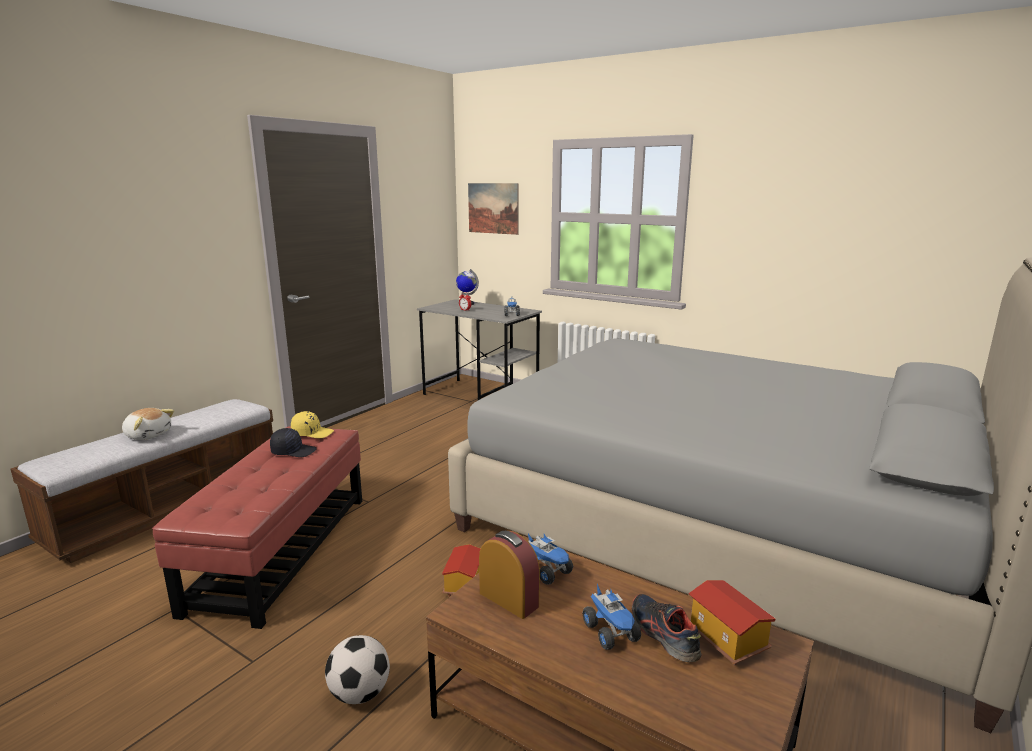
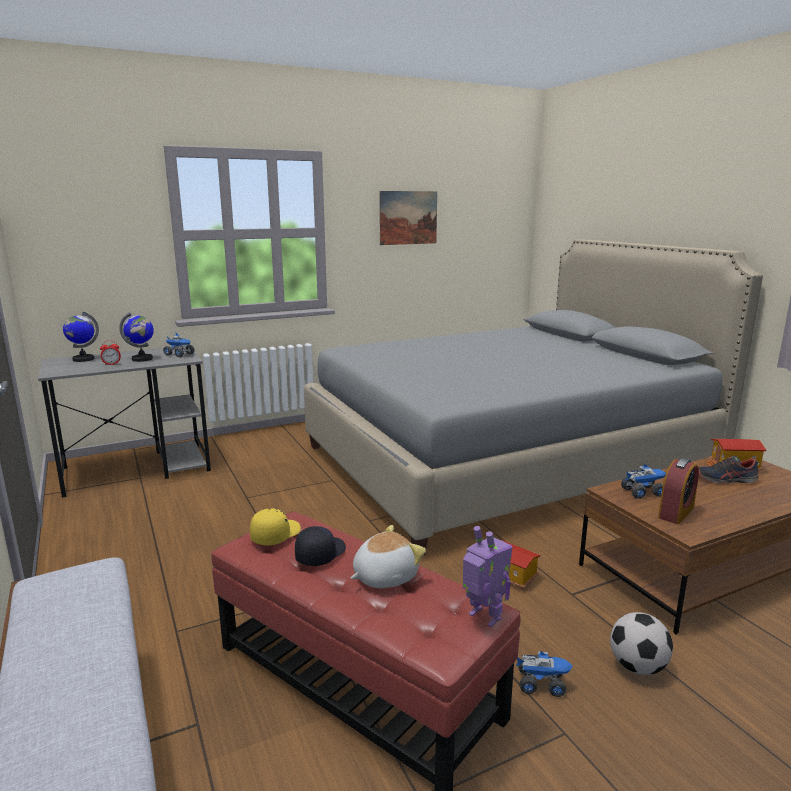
camera: 60 degrees left, 0 degrees up
plush toy [122,408,174,440] -> plush toy moved to [350,525,426,588]
picture [468,183,519,235] -> picture moved to [379,191,437,245]
alarm clock [479,531,540,619] -> alarm clock turned 150 degrees clockwise [658,458,699,524]
toy truck [583,584,641,650] -> toy truck moved to [516,650,573,697]
none -> globe [119,312,154,362]
none -> toy robot [463,526,513,627]

